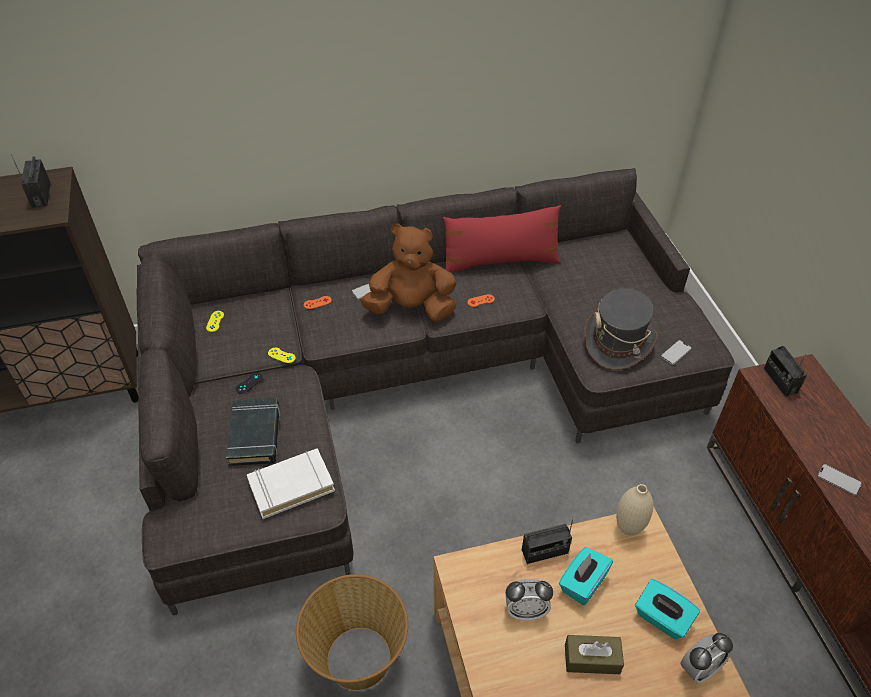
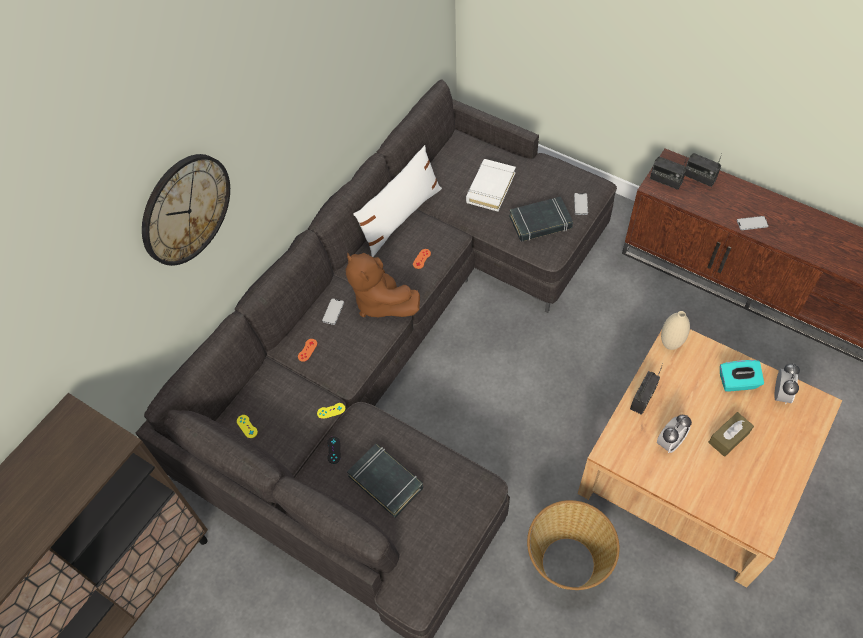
camera: 40 degrees left, 10 degrees up
radio [11,154,51,208] -> radio moved to [685,153,722,187]
white book [247,448,335,519] -> white book moved to [466,159,516,212]
brown plush toy [361,223,457,322] -> brown plush toy turned 90 degrees counterclockwise [346,252,420,317]
red pillow [443,205,561,273] -> white pillow [353,145,442,257]
turquoise tissue box [559,547,613,605] -> none
grey hat [584,288,657,370] -> black book [509,196,573,242]
none -> wall clock [142,154,230,266]

